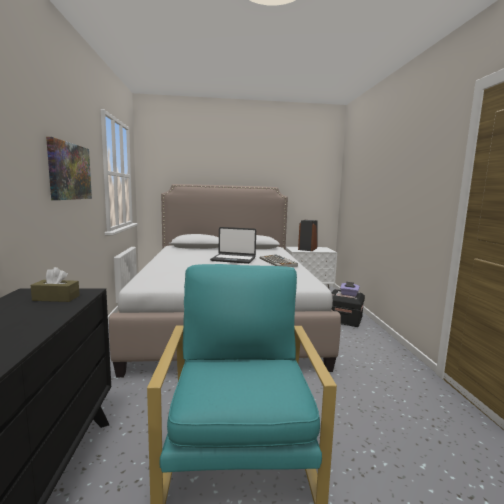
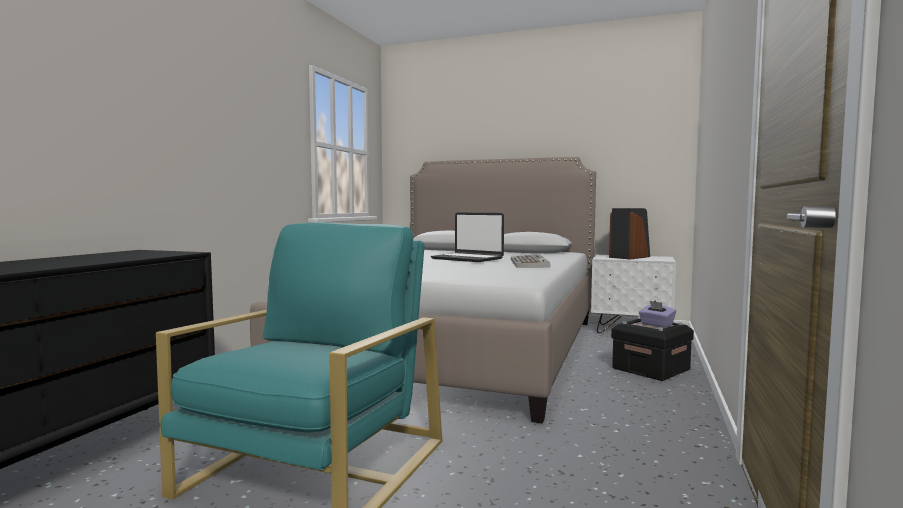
camera: 25 degrees right, 5 degrees down
brown tissue box [31,267,80,302] -> none
picture [46,137,92,200] -> none

